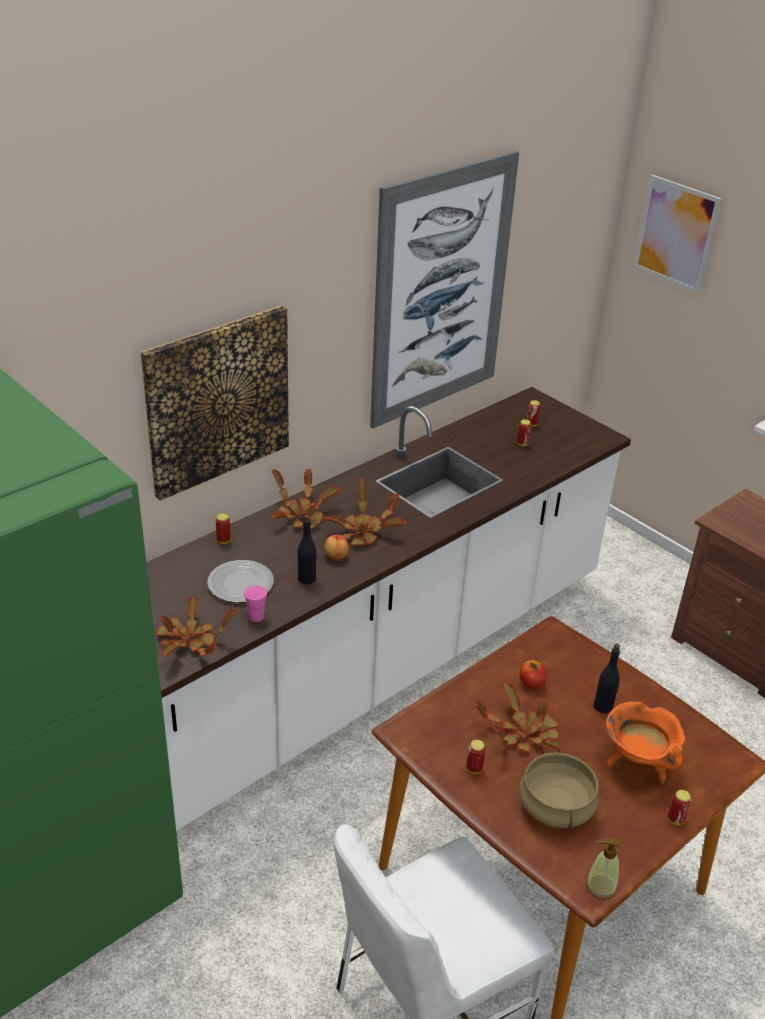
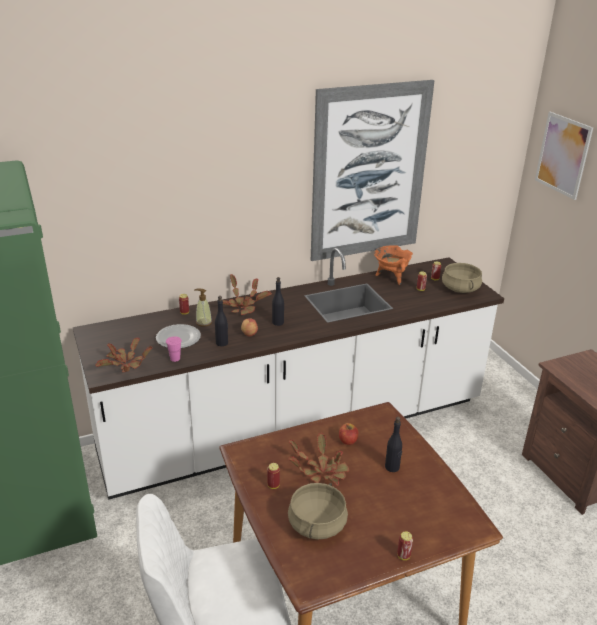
camera: 20 degrees right, 5 degrees down
picture [140,306,289,501] -> none
potted plant [324,479,407,545] -> black bottle [272,277,284,326]
soap dispenser [586,837,620,900] -> soap dispenser moved to [194,288,212,327]
orange cooking pot [606,702,685,784] -> orange cooking pot moved to [374,245,413,285]
none -> beige cooking pot [442,263,482,293]

